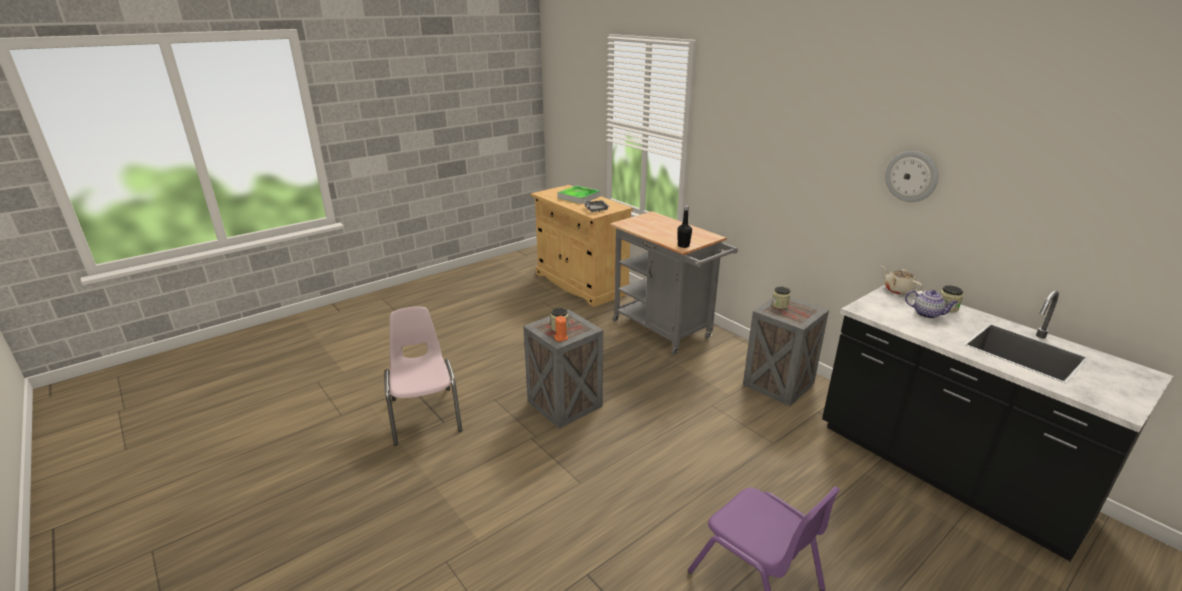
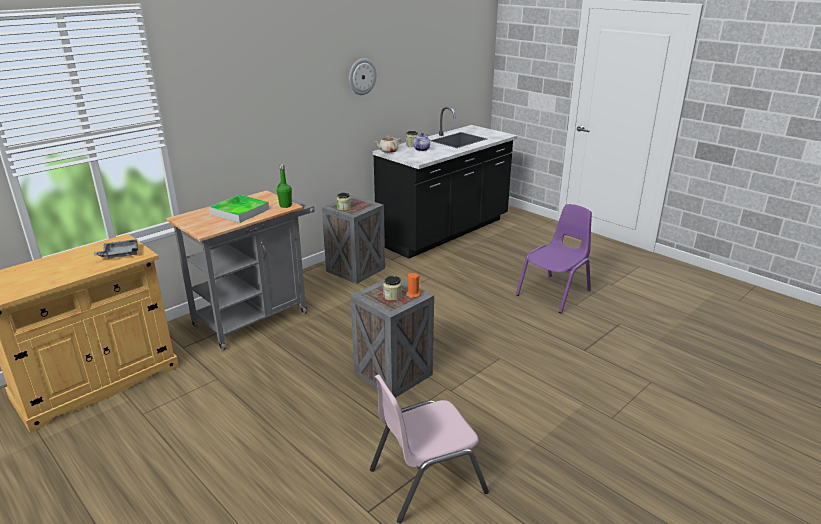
camera: 95 degrees left, 0 degrees up
tray [558,185,601,204] -> tray moved to [209,195,269,223]
black bottle [677,205,692,248] -> green bottle [277,164,292,208]

